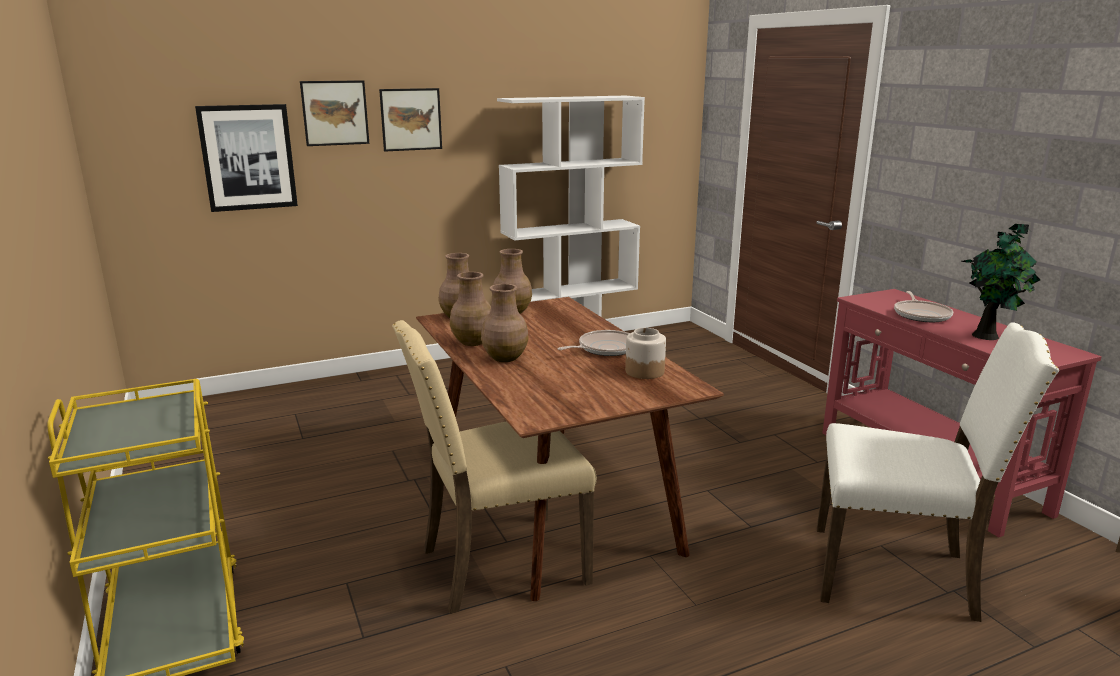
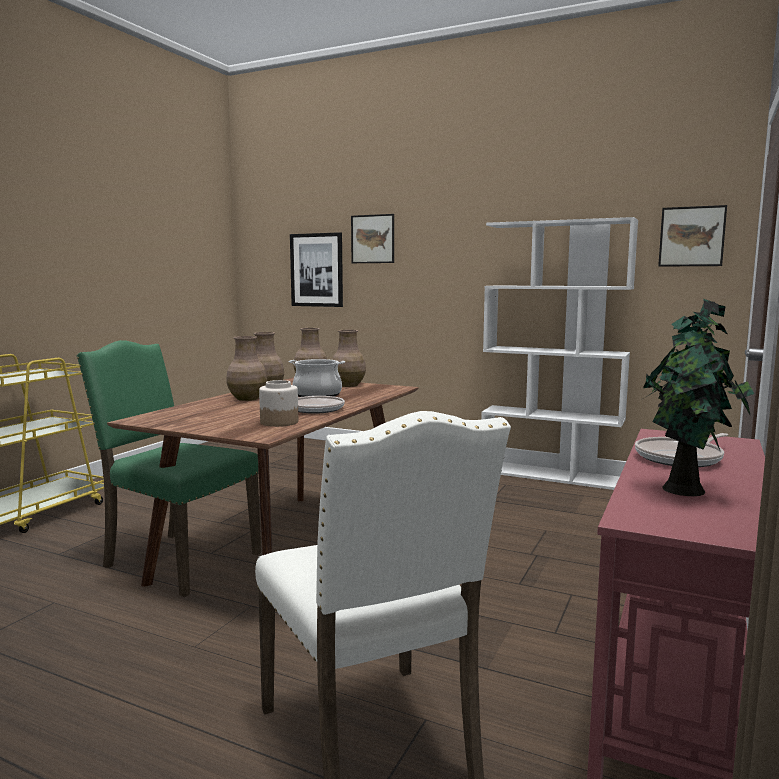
camera: 50 degrees right, 10 degrees down
picture [379,88,442,151] -> picture moved to [658,205,727,267]
beige chair [392,320,597,614] -> green chair [77,340,261,597]
none -> cooking pot [289,359,345,397]

